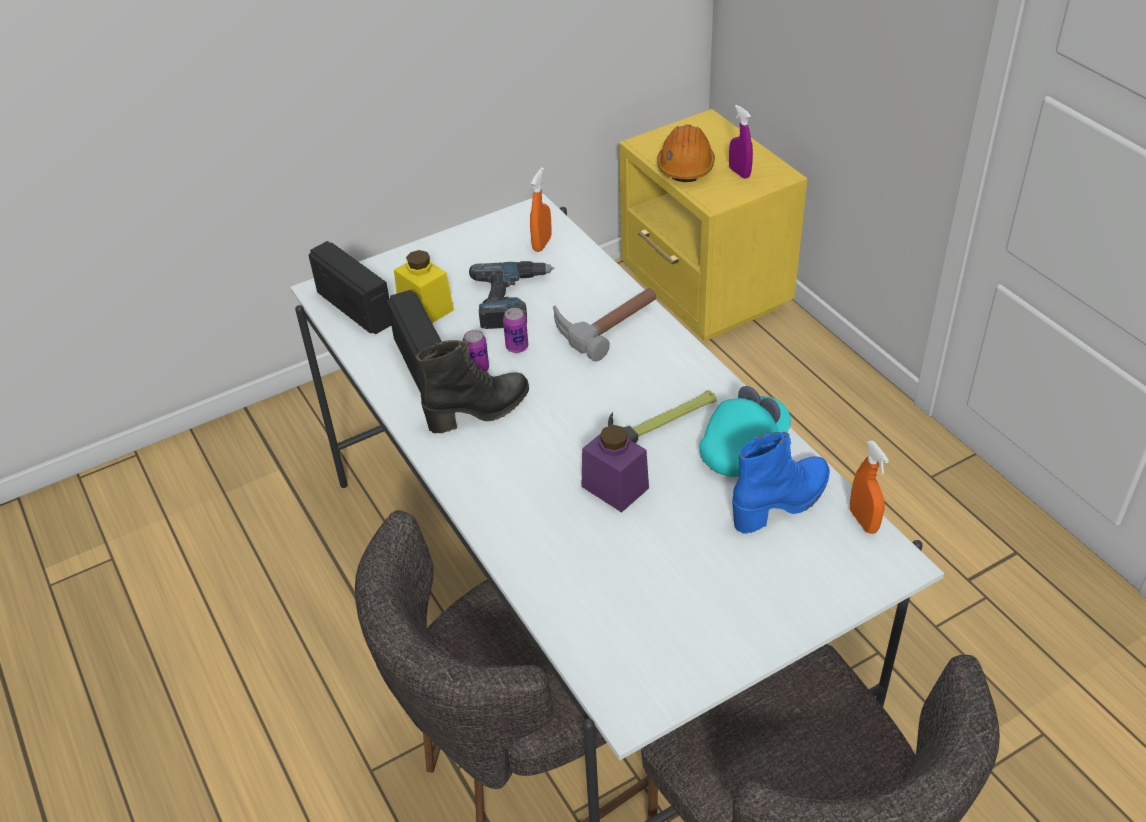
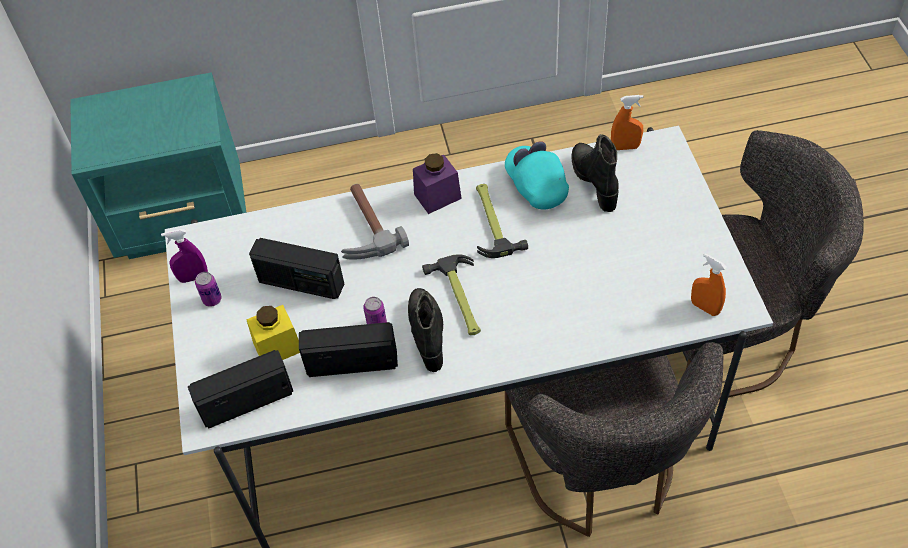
camera: 70 degrees left, 10 degrees up
power drill [469,261,555,329] -> radio [249,238,344,299]
can [503,308,528,353] -> can moved to [195,272,222,307]
orange spray bottle [530,167,552,252] -> orange spray bottle moved to [691,253,726,316]
purple jar [582,425,649,513] -> purple jar moved to [413,153,462,214]
yellow nightstand [619,109,807,341] -> turquoise nightstand [70,73,247,259]
orange hard hat [657,124,715,182] -> none
purple spray bottle [729,105,753,179] -> purple spray bottle moved to [161,229,208,283]
blue boot [732,432,830,534] -> black boot [571,134,619,212]
none -> hammer [422,254,481,335]

